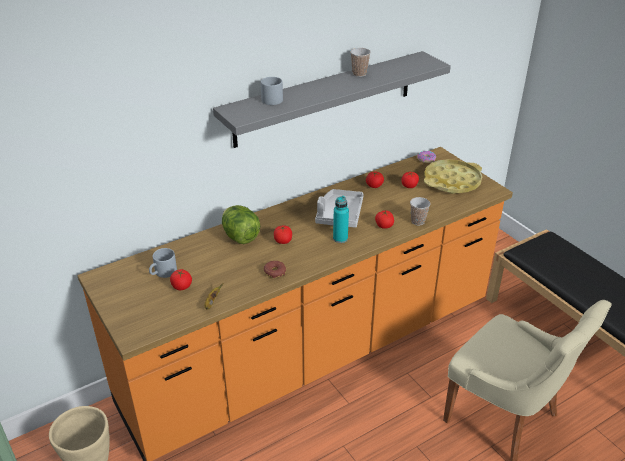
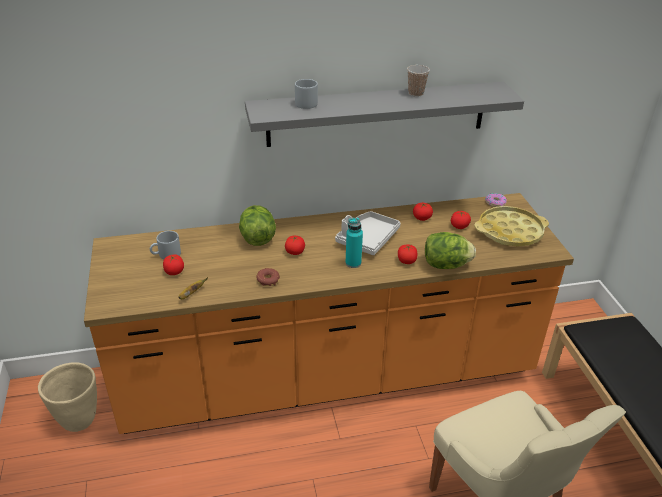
camera: 20 degrees right, 0 degrees up
cup [410,197,430,225] -> lettuce [425,232,476,269]

